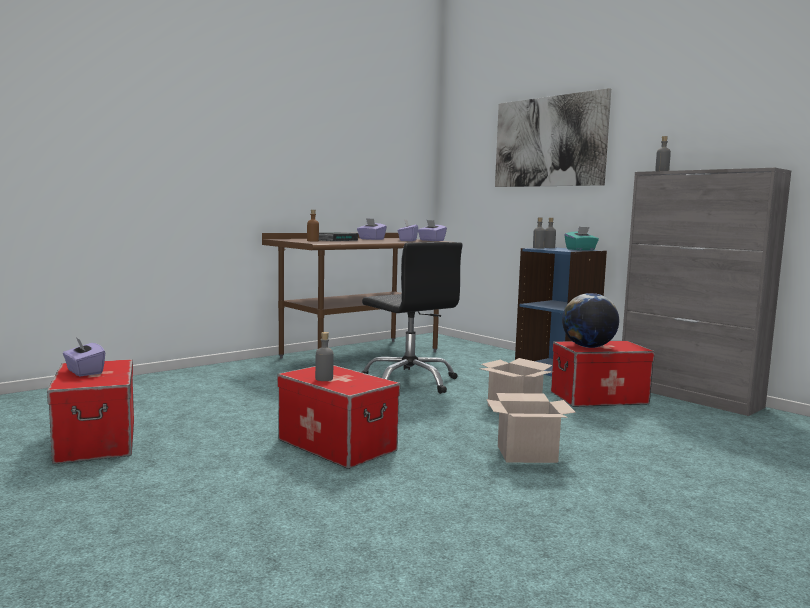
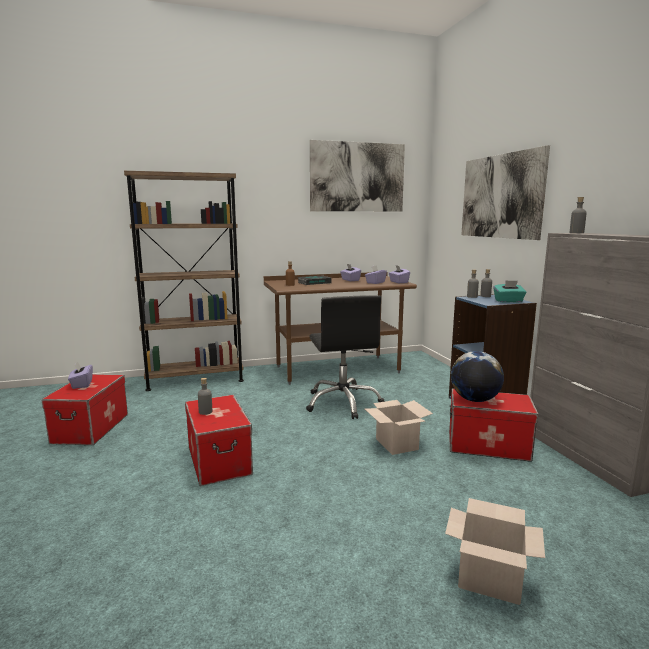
camera: 25 degrees right, 5 degrees up
cardboard box [486,393,576,463] -> cardboard box moved to [445,498,545,605]
none -> brown bookcase [124,171,244,391]
none -> picture [310,140,405,211]

